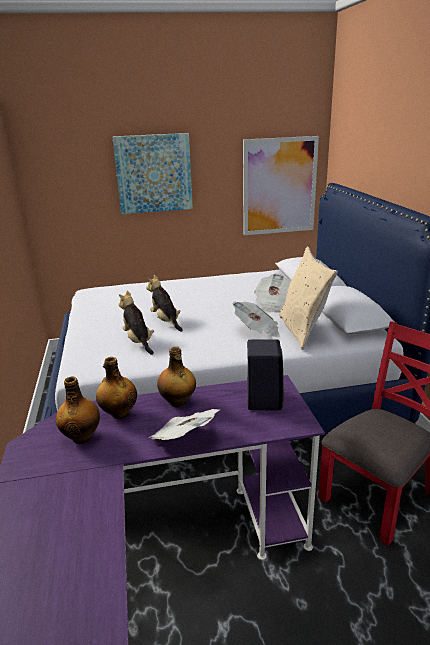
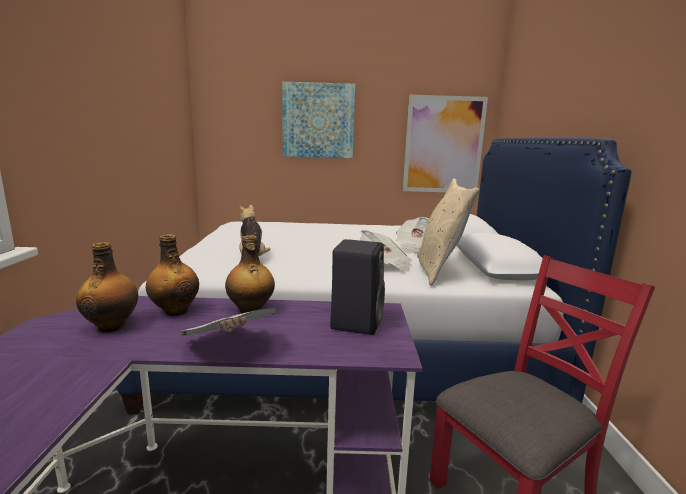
camera: 10 degrees right, 10 degrees down
plush toy [146,275,183,332] -> none

